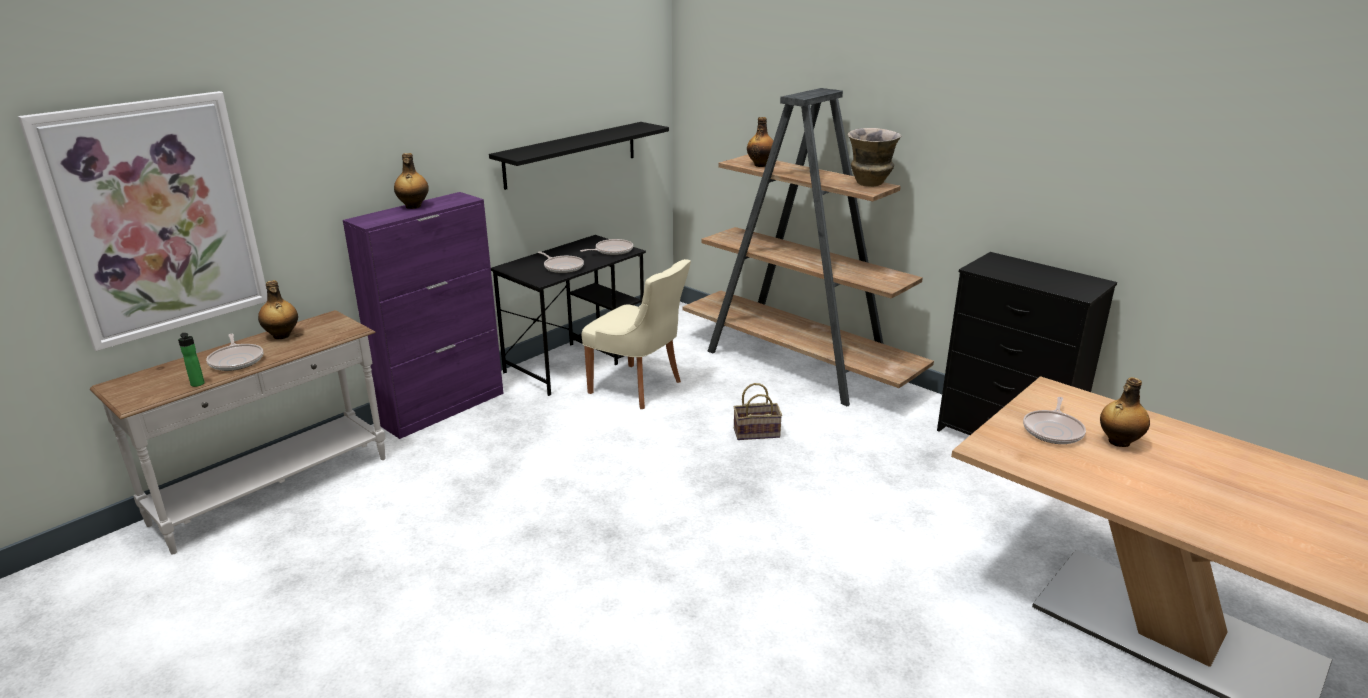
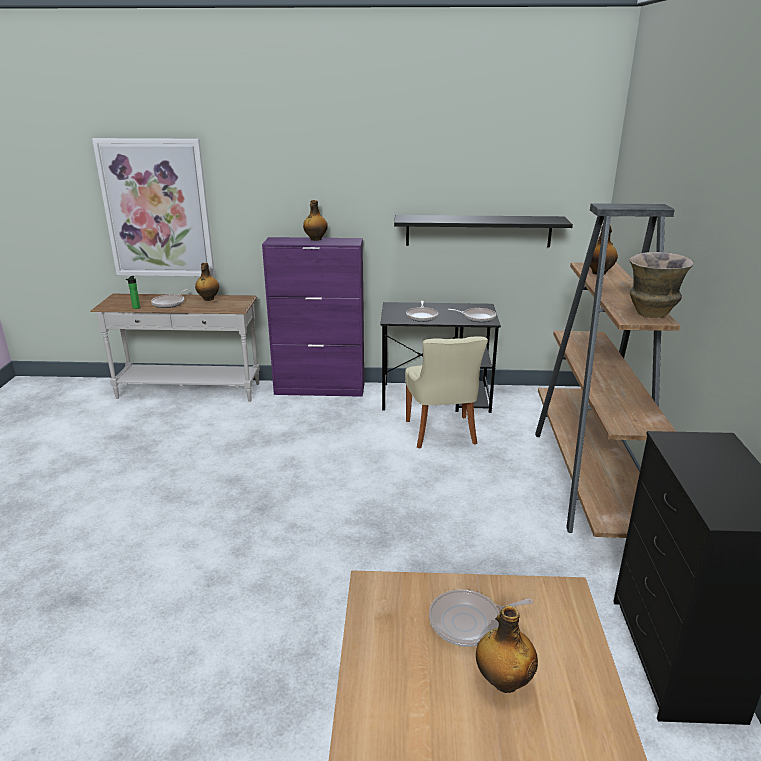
camera: 50 degrees right, 0 degrees up
basket [734,383,782,440] -> none

